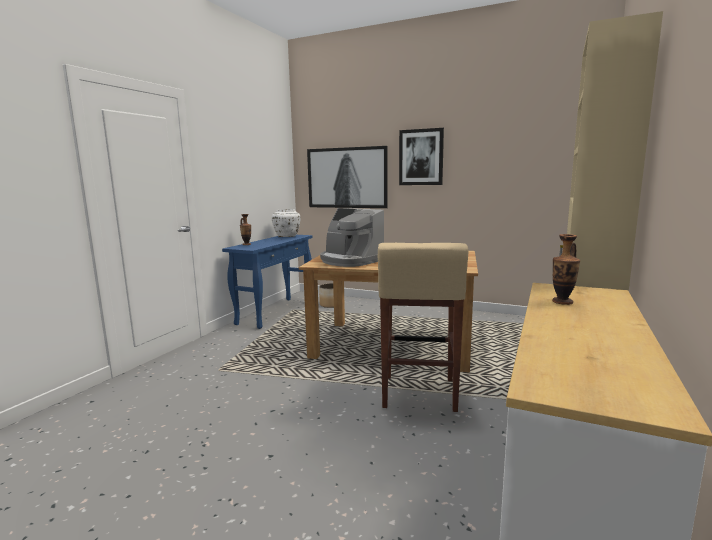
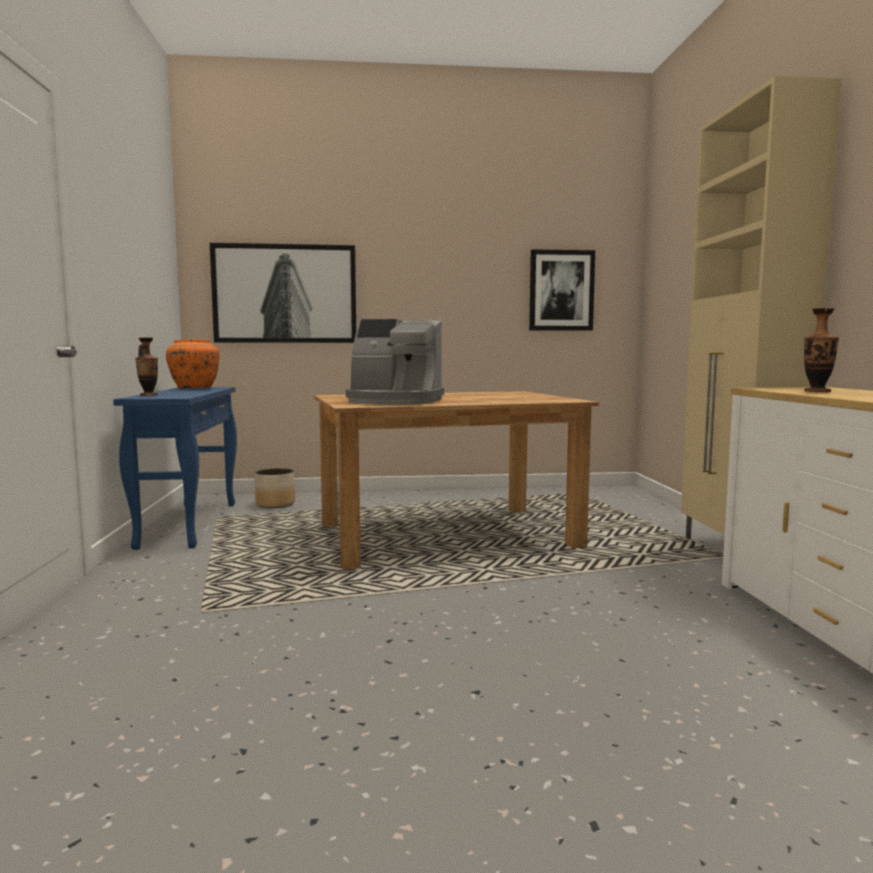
camera: 30 degrees left, 5 degrees down
white vase [272,209,301,237] -> orange vase [166,339,220,388]
beige stool [378,243,469,412] -> none
picture [399,128,444,185] -> picture moved to [529,249,595,331]

